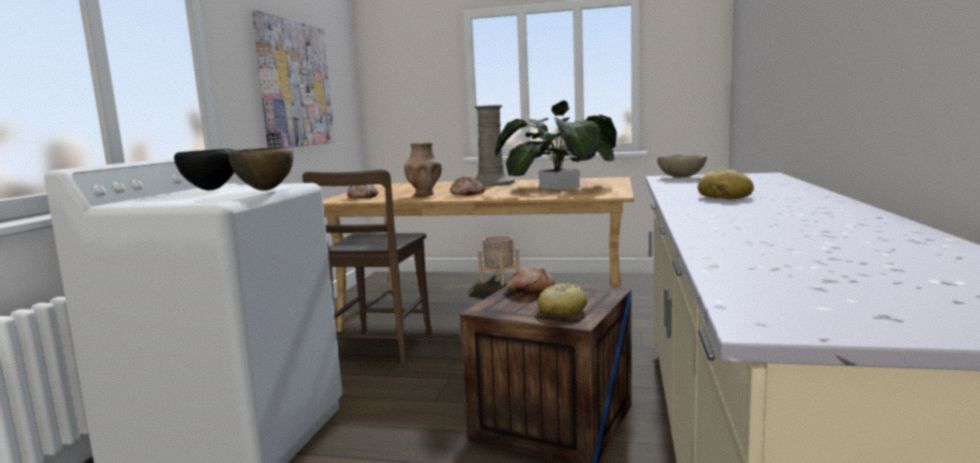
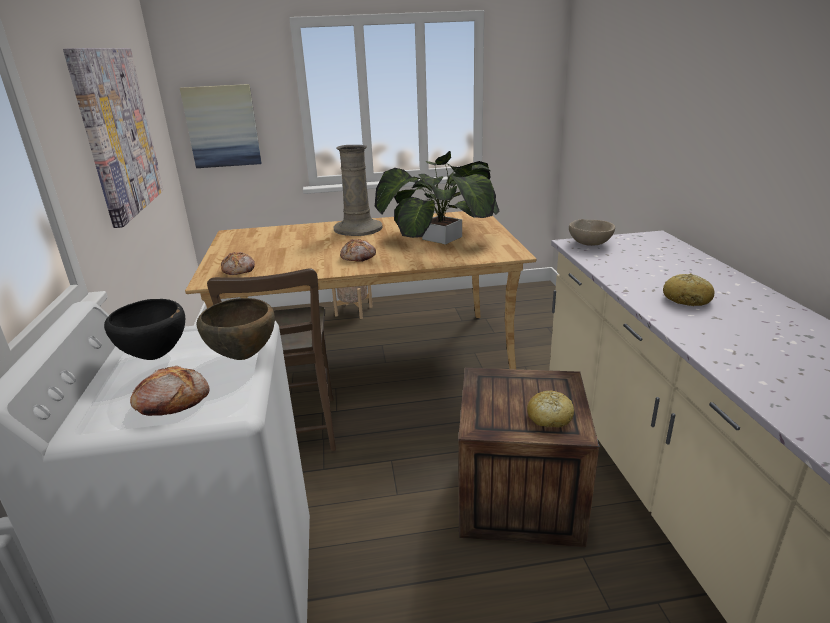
camera: 20 degrees left, 15 degrees up
brown vase [404,143,442,196] -> none
bread [506,267,555,294] -> bread moved to [130,366,210,416]
none -> picture [180,84,262,168]

